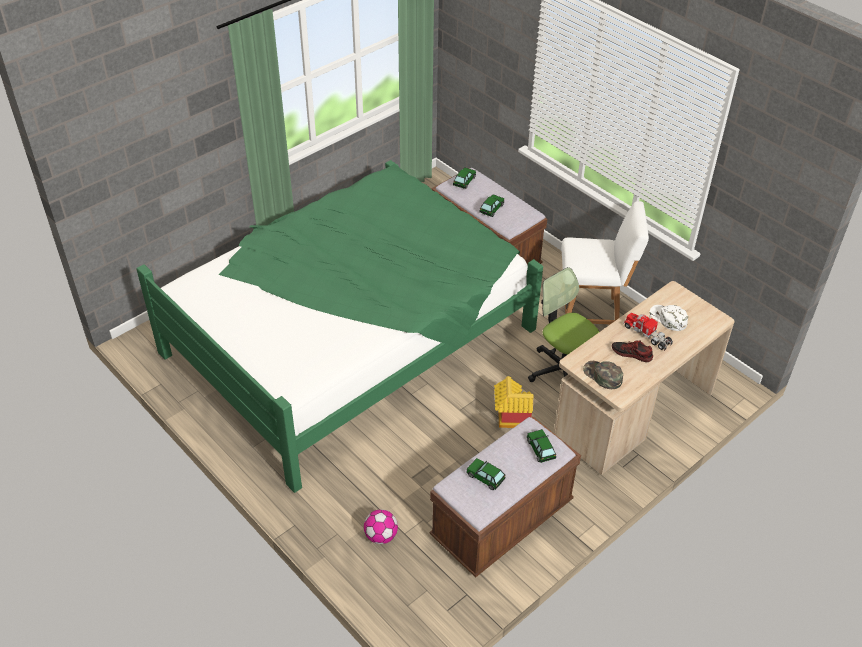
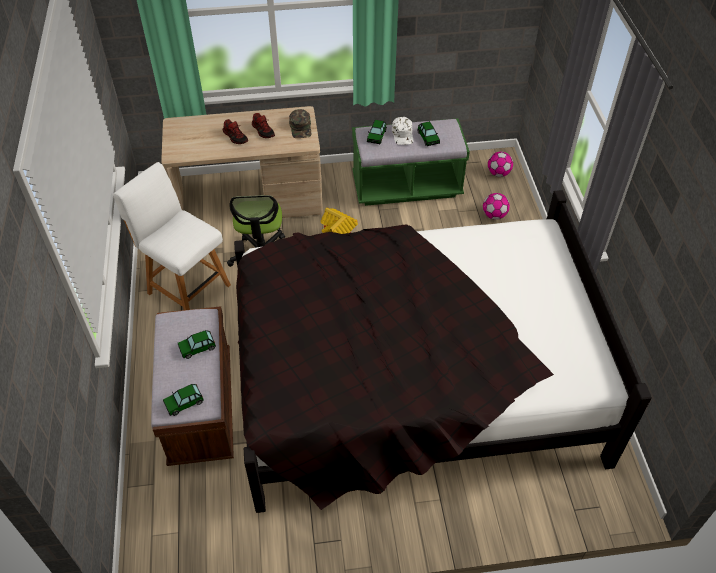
camera: 145 degrees left, 5 degrees up
green bed [136,160,543,493] -> black bed [234,190,652,513]
brown bench [430,416,581,578] -> green bench [352,118,470,206]
toy truck [623,313,673,351] -> shoe [223,119,248,144]
white cap [649,305,688,331] -> white cap moved to [392,117,414,145]
none -> football [488,151,513,177]

